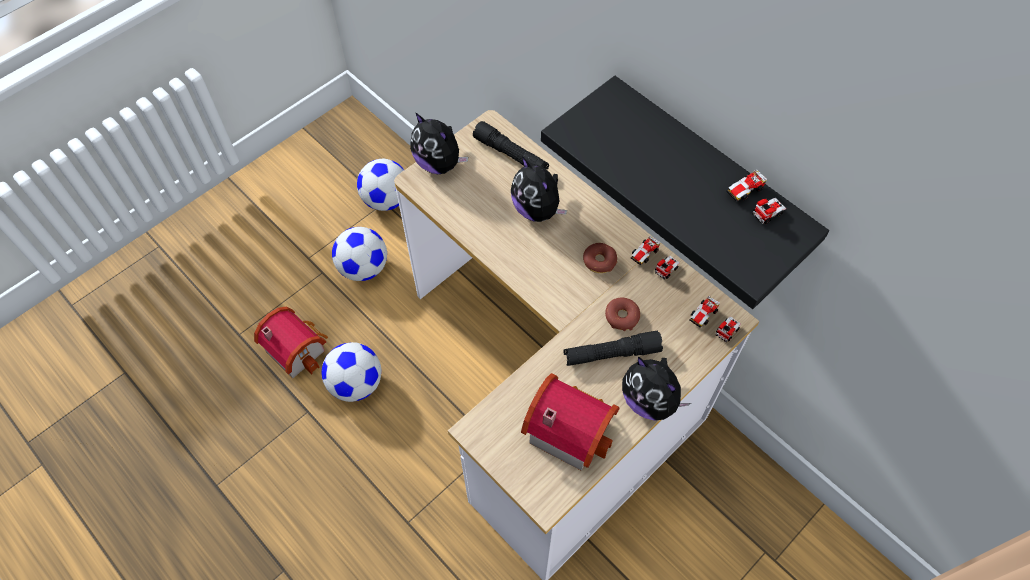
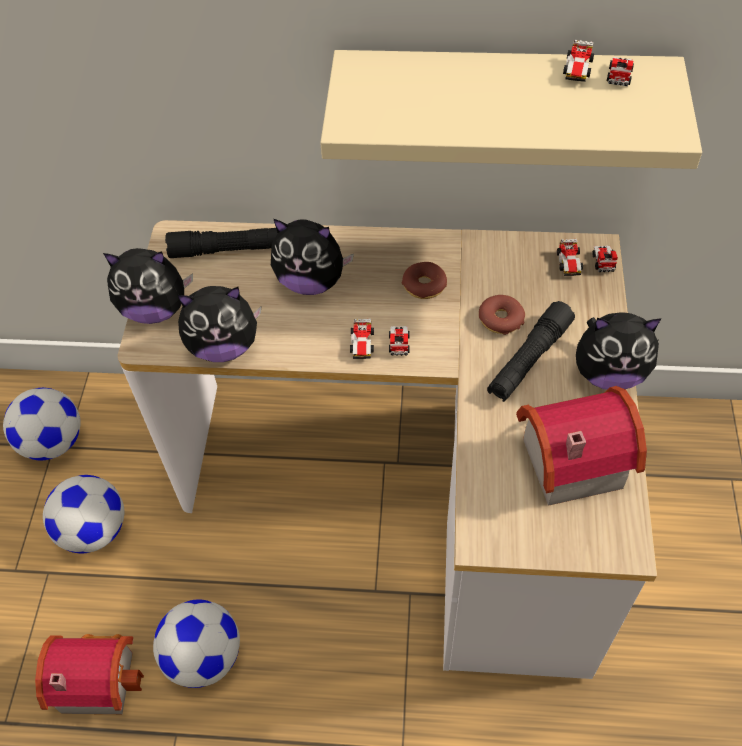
camera: 40 degrees left, 5 degrees down
black shelf [541,76,829,309] -> beige shelf [320,50,702,169]
toy car [631,236,680,279] -> toy car moved to [350,319,410,359]
none -> plush toy [178,286,262,362]

